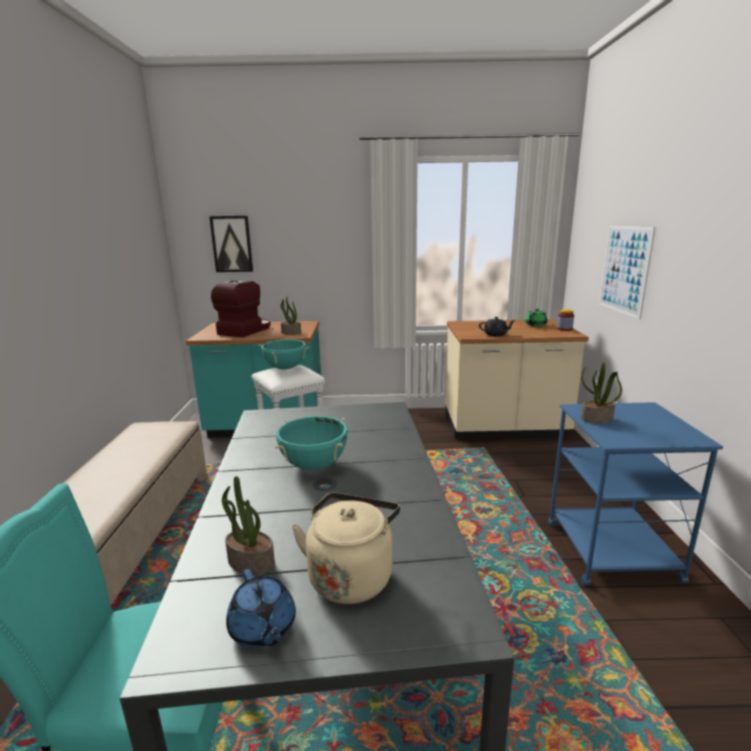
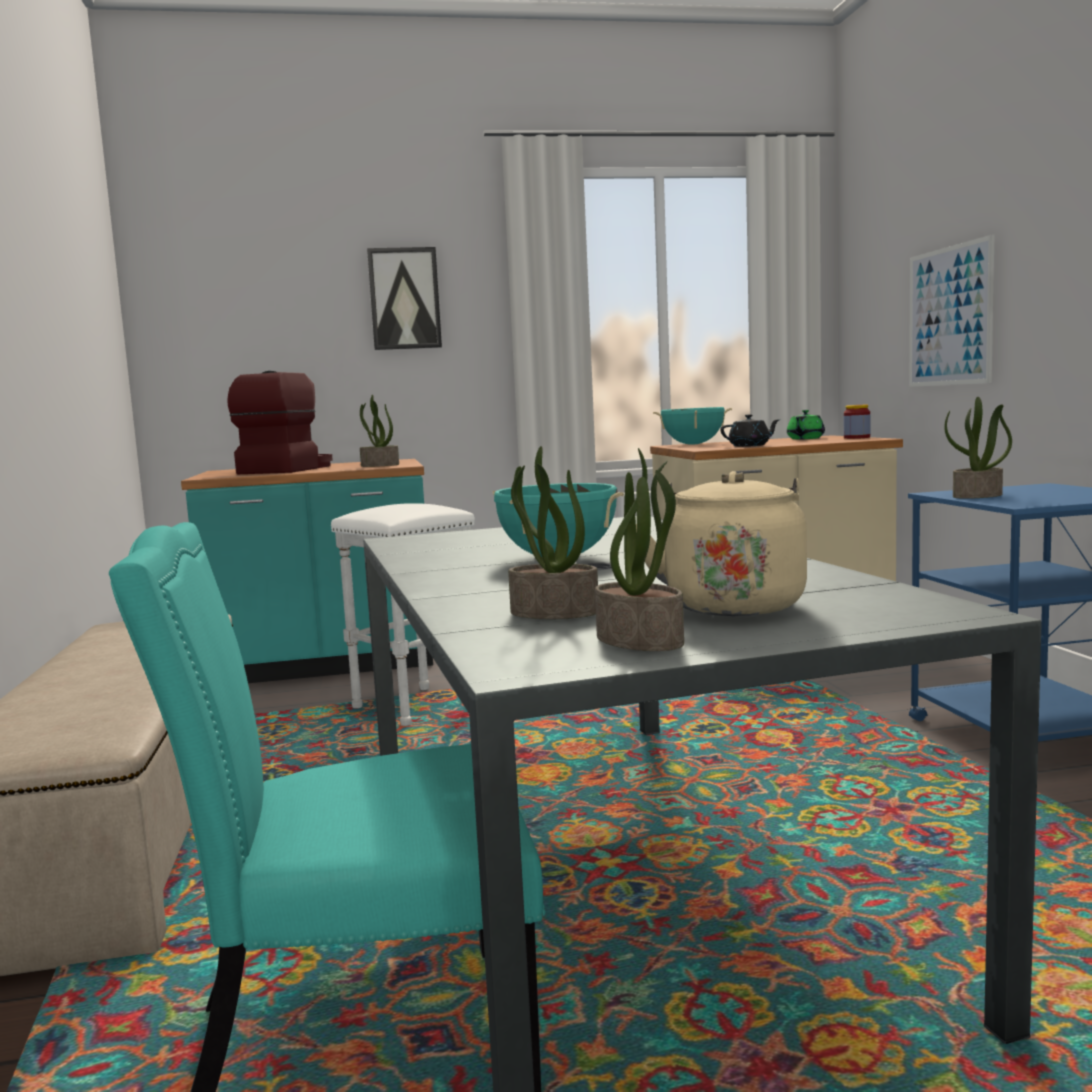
camera: 10 degrees left, 10 degrees down
picture [209,216,253,272] -> picture moved to [367,247,442,350]
blue teapot [226,569,296,648] -> potted plant [595,448,684,651]
turquoise cooking pot [259,339,310,370] -> turquoise cooking pot moved to [653,407,732,445]

